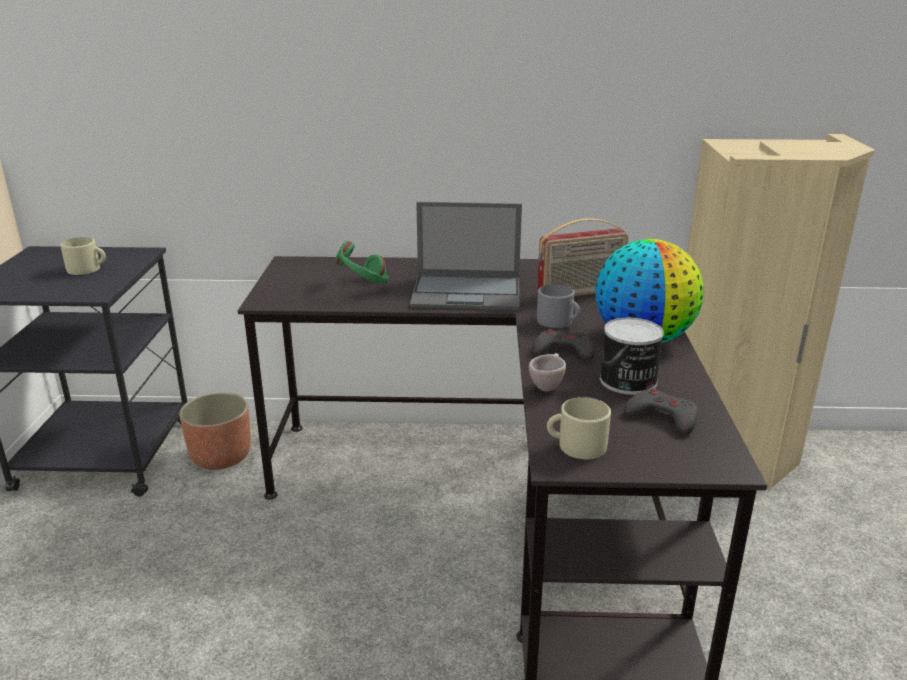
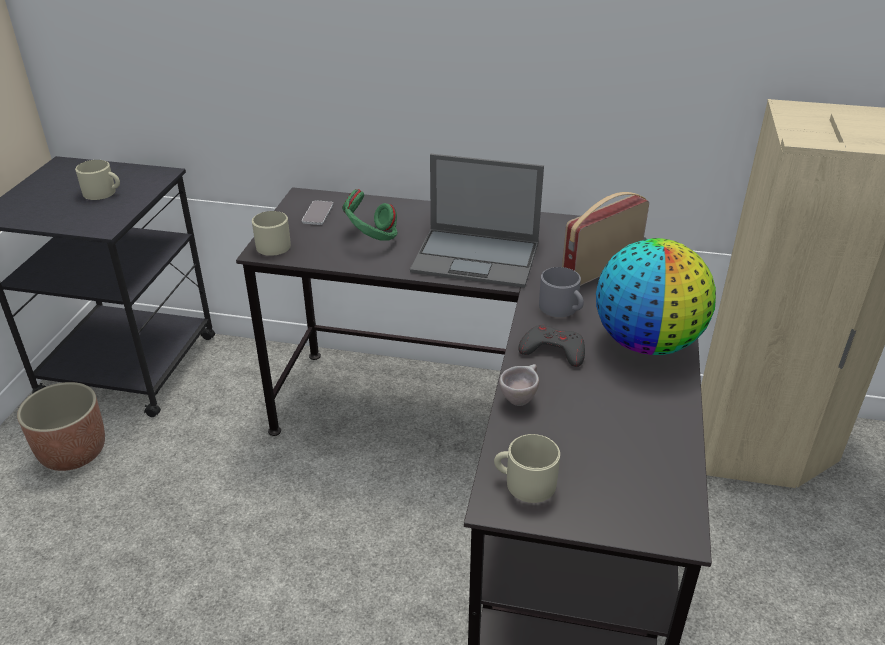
camera: 10 degrees right, 10 degrees up
planter [179,392,251,470] -> planter moved to [17,382,105,471]
radio [537,218,629,296] -> radio turned 150 degrees clockwise [562,192,649,286]
can [600,318,664,395] -> none
grey game controller [624,388,698,435] -> none
none -> beige mug [252,211,291,256]
none -> phone [302,200,333,225]

